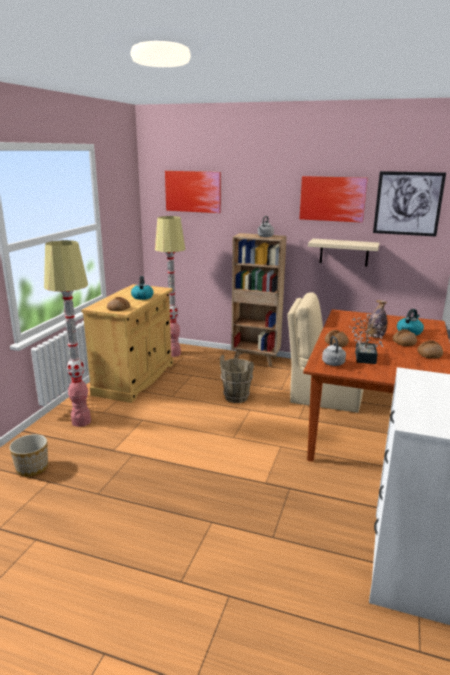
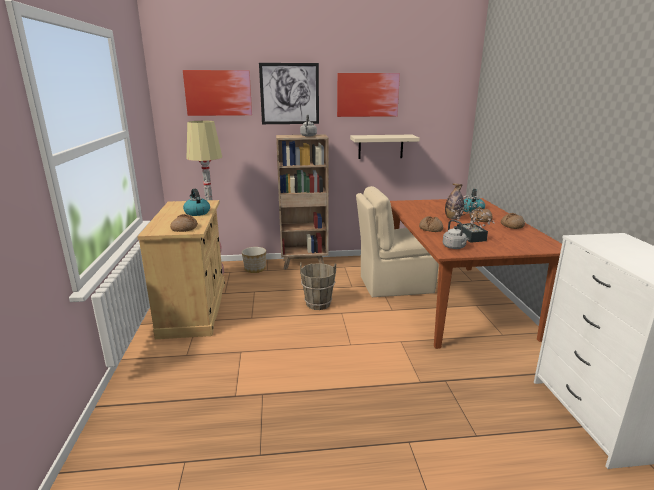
camera: 25 degrees left, 0 degrees up
planter [9,434,48,476] -> planter moved to [242,247,266,273]
floor lamp [44,240,91,427] -> none
picture [373,171,446,236] -> picture moved to [259,63,319,124]

